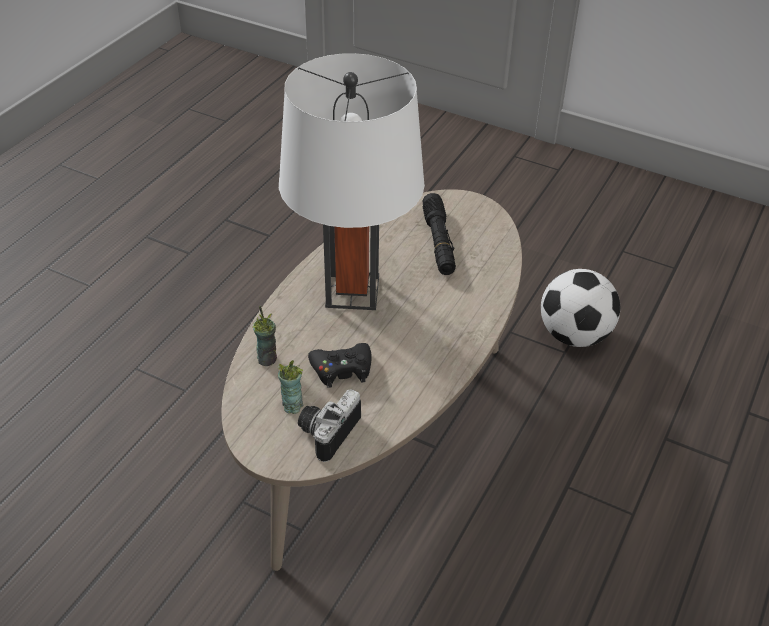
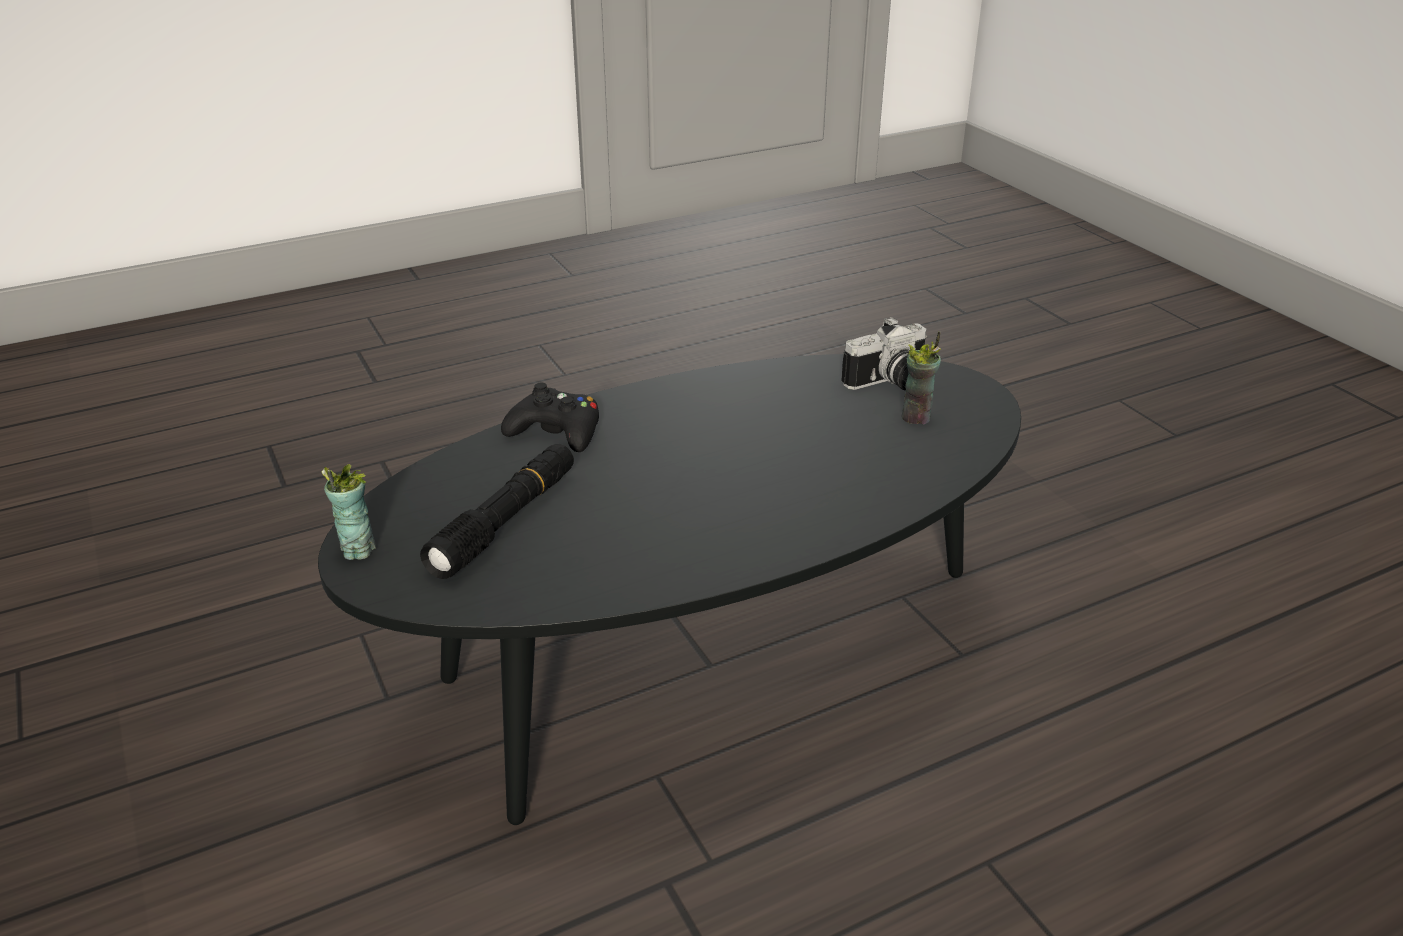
camera: 145 degrees left, 10 degrees down
beige coffee table [221,189,522,571] -> black coffee table [318,354,1021,825]
cup [253,306,277,366] -> cup moved to [322,464,376,560]
white table lamp [279,53,425,310] -> none
black game controller [308,343,372,388] -> black game controller moved to [501,382,599,452]
football [541,269,620,347] -> none

